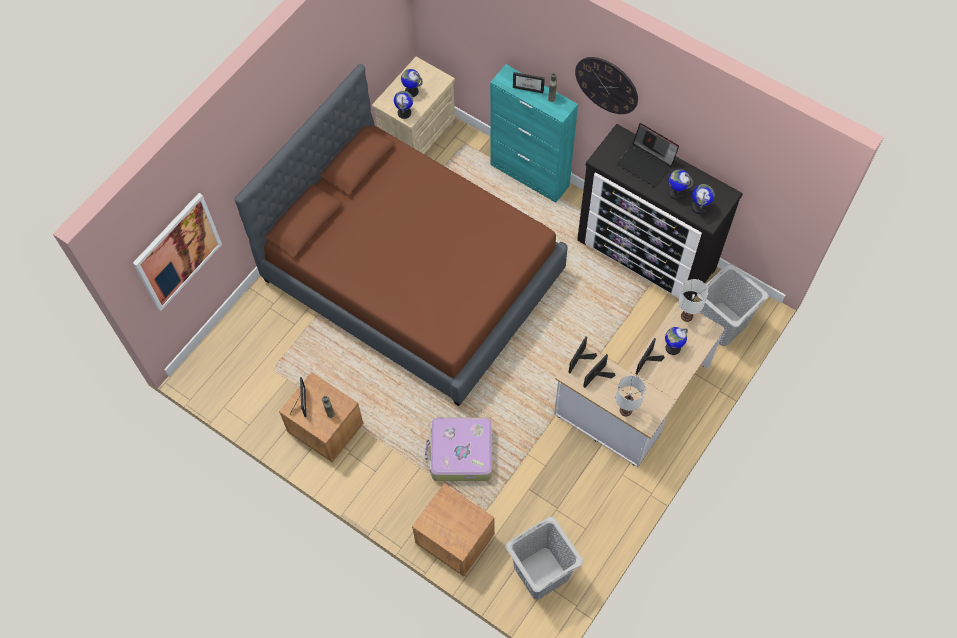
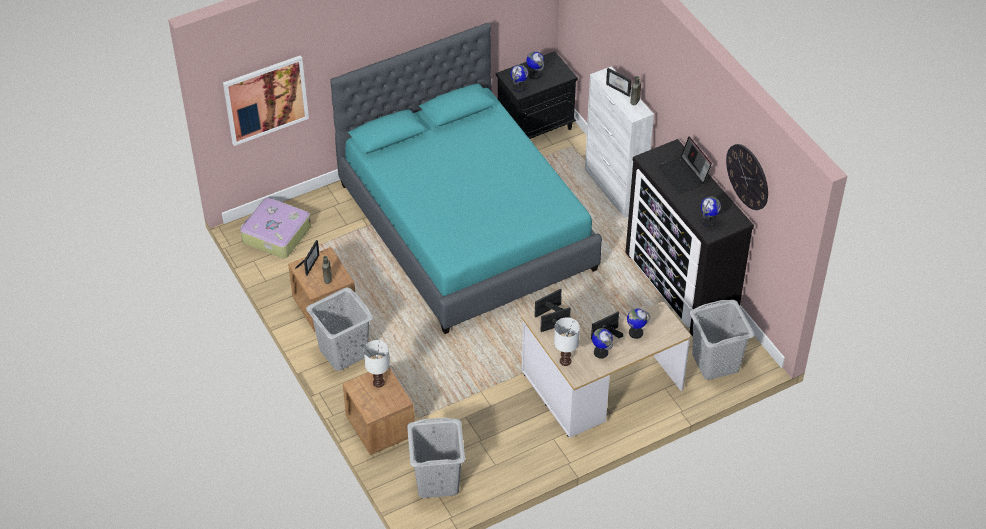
camera: 25 degrees right, 15 degrees down
brown bed [234,64,568,406] -> turquoise bed [330,23,602,334]
beige nightstand [372,57,457,154] -> black nightstand [496,51,578,139]
suitcase [425,418,492,481] -> suitcase moved to [240,197,311,258]
turquoise cabinet [490,64,578,203] -> white cabinet [585,66,654,218]
wall clock [575,57,638,114] -> wall clock moved to [726,144,768,210]
globe [668,169,693,200] -> globe moved to [592,328,613,359]
white table lamp [678,279,708,322] -> white table lamp moved to [364,340,390,388]
none -> grey laundry basket [306,287,373,371]

